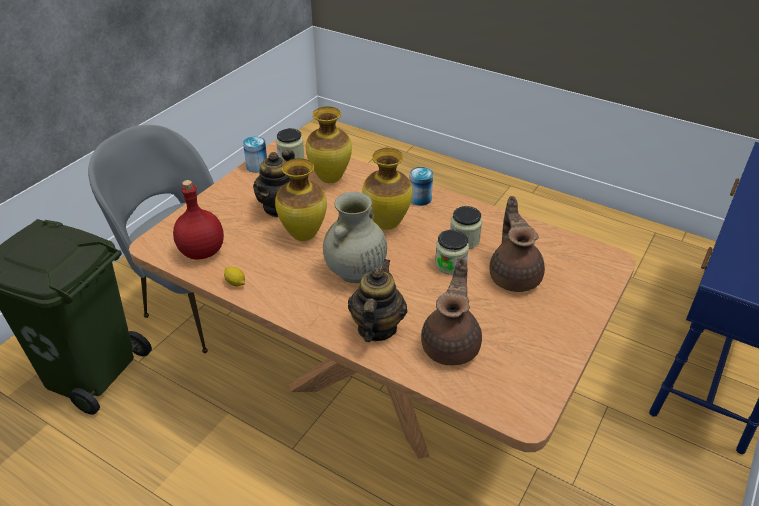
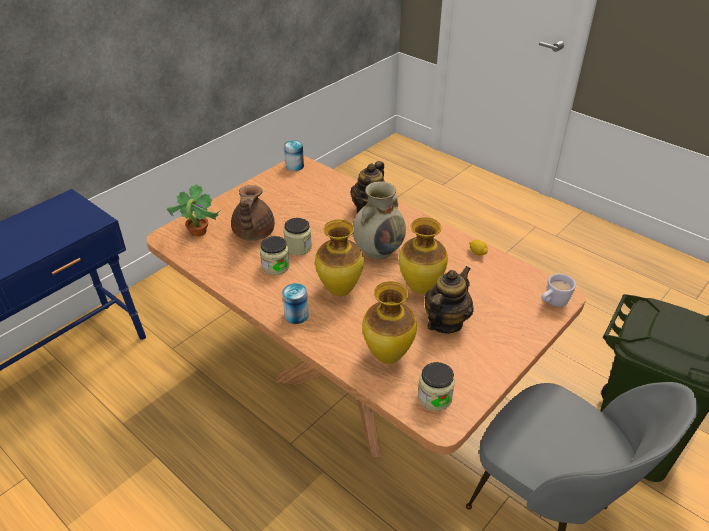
camera: 170 degrees left, 0 degrees up
red bottle [173,180,224,260] -> none
can [243,136,267,173] -> can moved to [284,140,304,171]
brown teapot [421,258,482,365] -> none
none -> potted plant [167,184,221,237]
none -> white mug [541,274,576,307]

